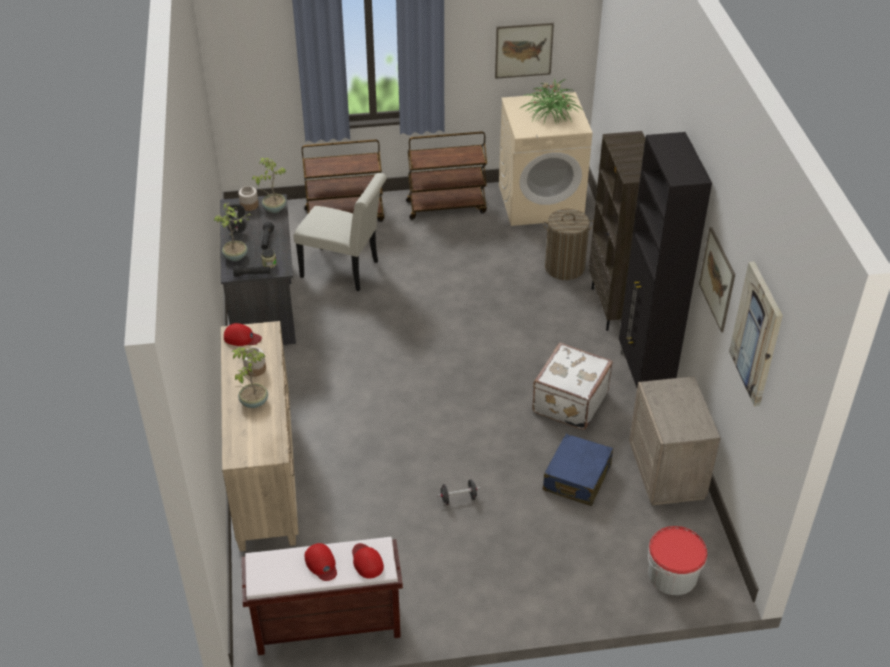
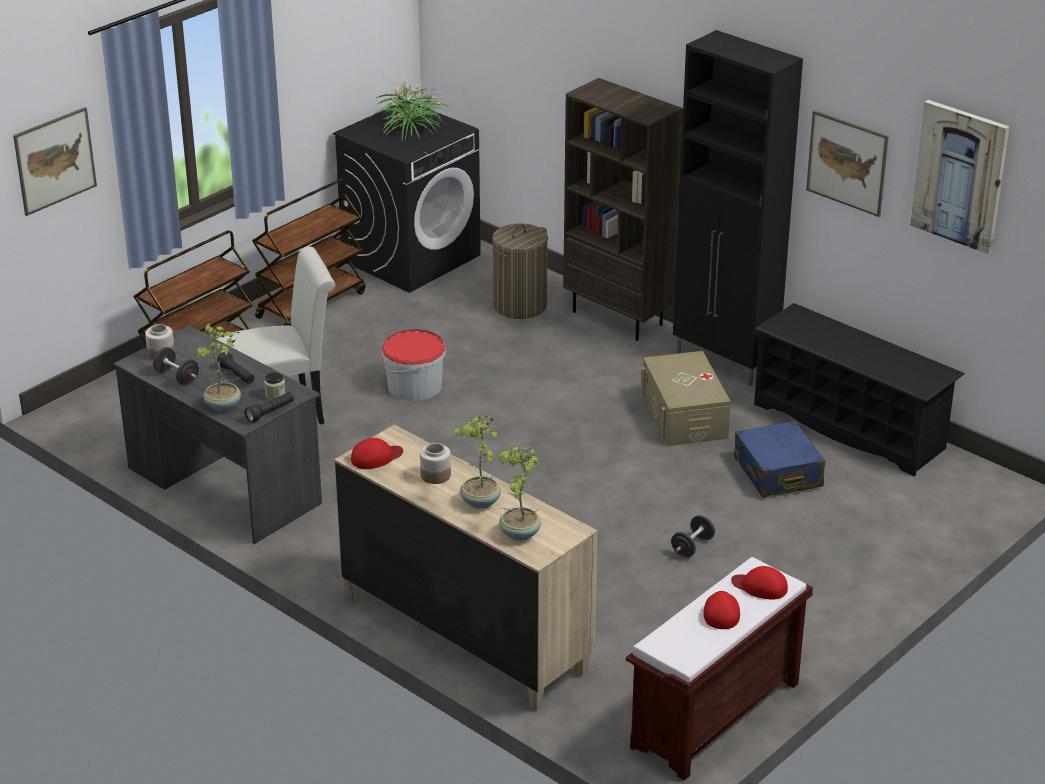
camera: 40 degrees left, 10 degrees down
potted plant [252,158,286,213] -> potted plant moved to [498,447,541,541]
red cap [305,543,337,581] -> red cap turned 105 degrees counterclockwise [703,591,740,629]
picture [495,23,554,79] -> picture moved to [13,107,97,216]
beige washing machine [499,92,592,226] -> black washing machine [333,101,481,293]
white suitcase [532,342,613,430] -> beige storage box [641,351,731,446]
beige nightstand [629,376,720,505] -> black shoe rack [754,303,964,477]
bucket [648,526,707,595] -> bucket moved to [382,329,446,401]

